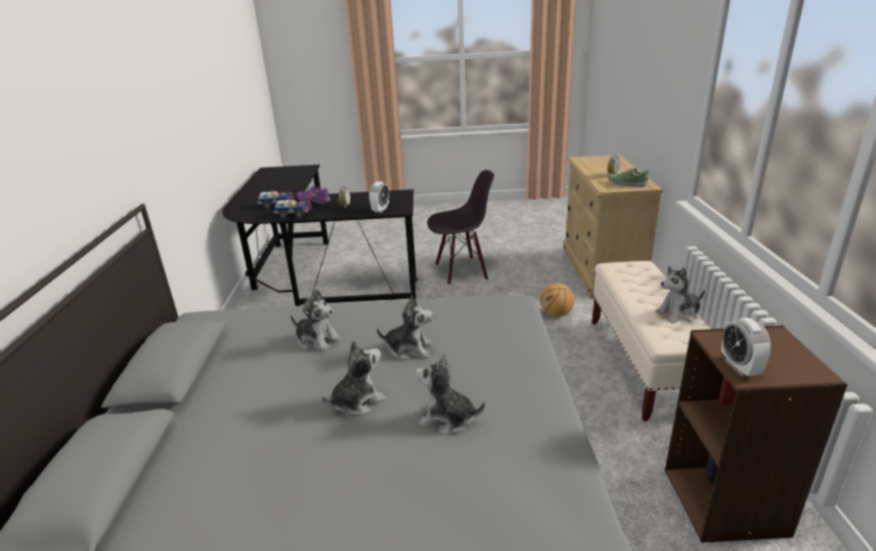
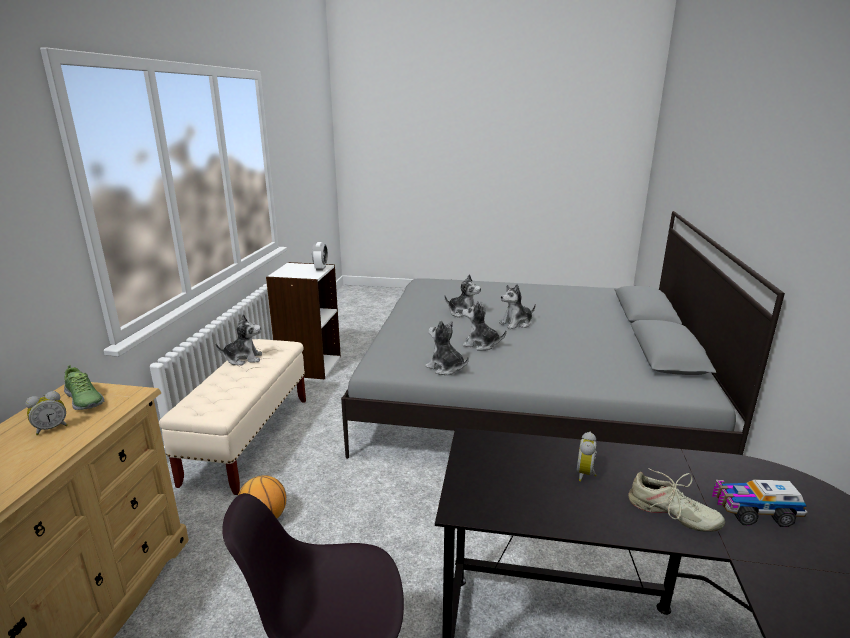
camera: 170 degrees left, 5 degrees down
toy truck [274,200,313,219] -> none
plush toy [290,289,341,352] -> plush toy moved to [425,320,469,375]
purple shoe [297,186,330,203] -> beige shoe [628,468,725,532]
alarm clock [369,181,389,213] -> none
brown bookcase [665,325,848,543] -> white bookcase [266,262,341,380]

